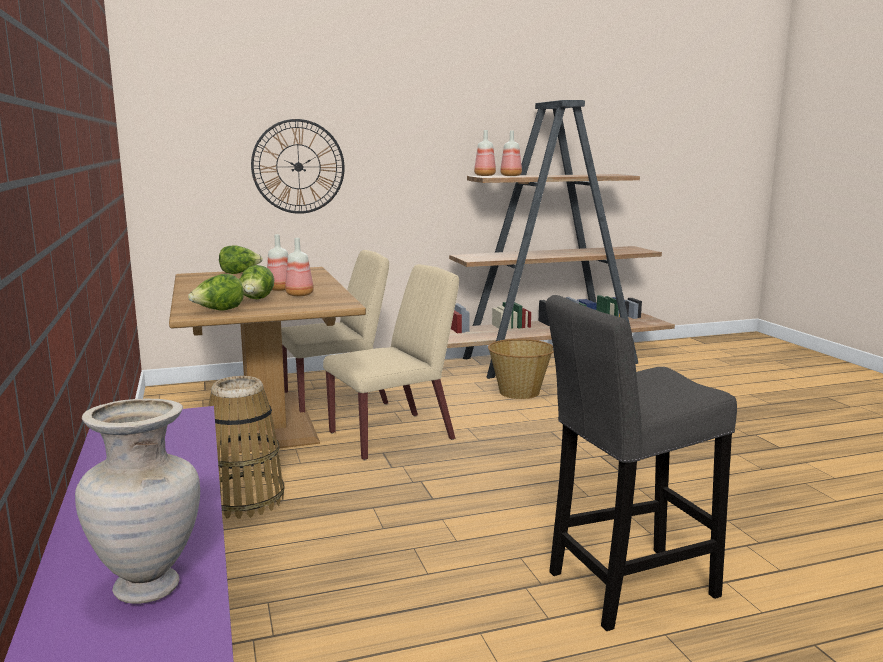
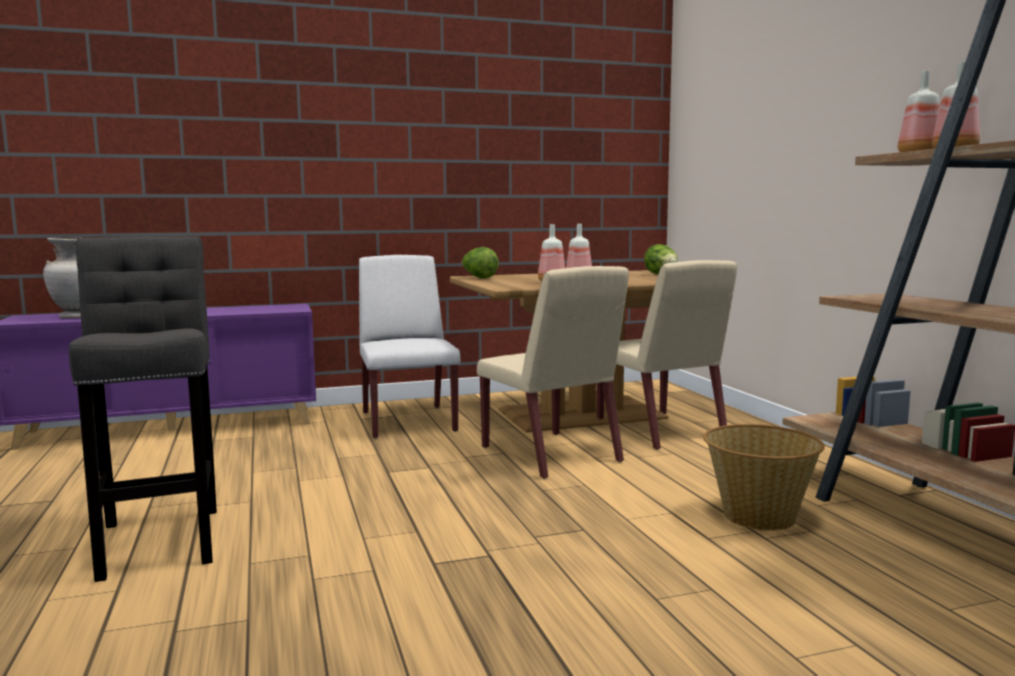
camera: 90 degrees right, 5 degrees down
basket [208,376,285,519] -> white chair [359,255,461,439]
lettuce [239,265,274,299] -> none
wall clock [251,119,345,214] -> none

